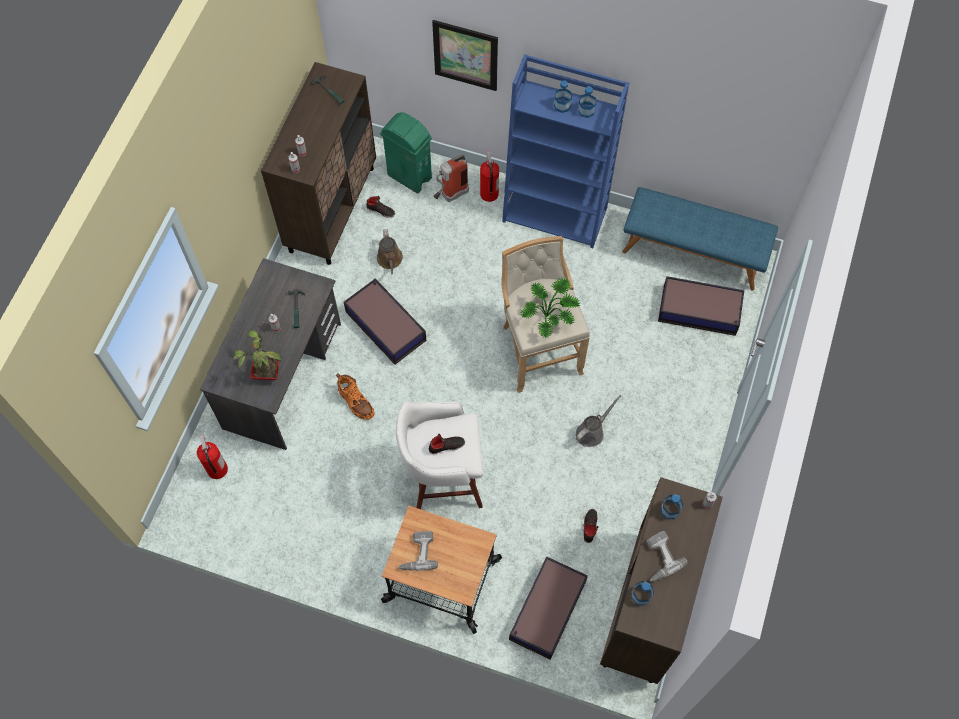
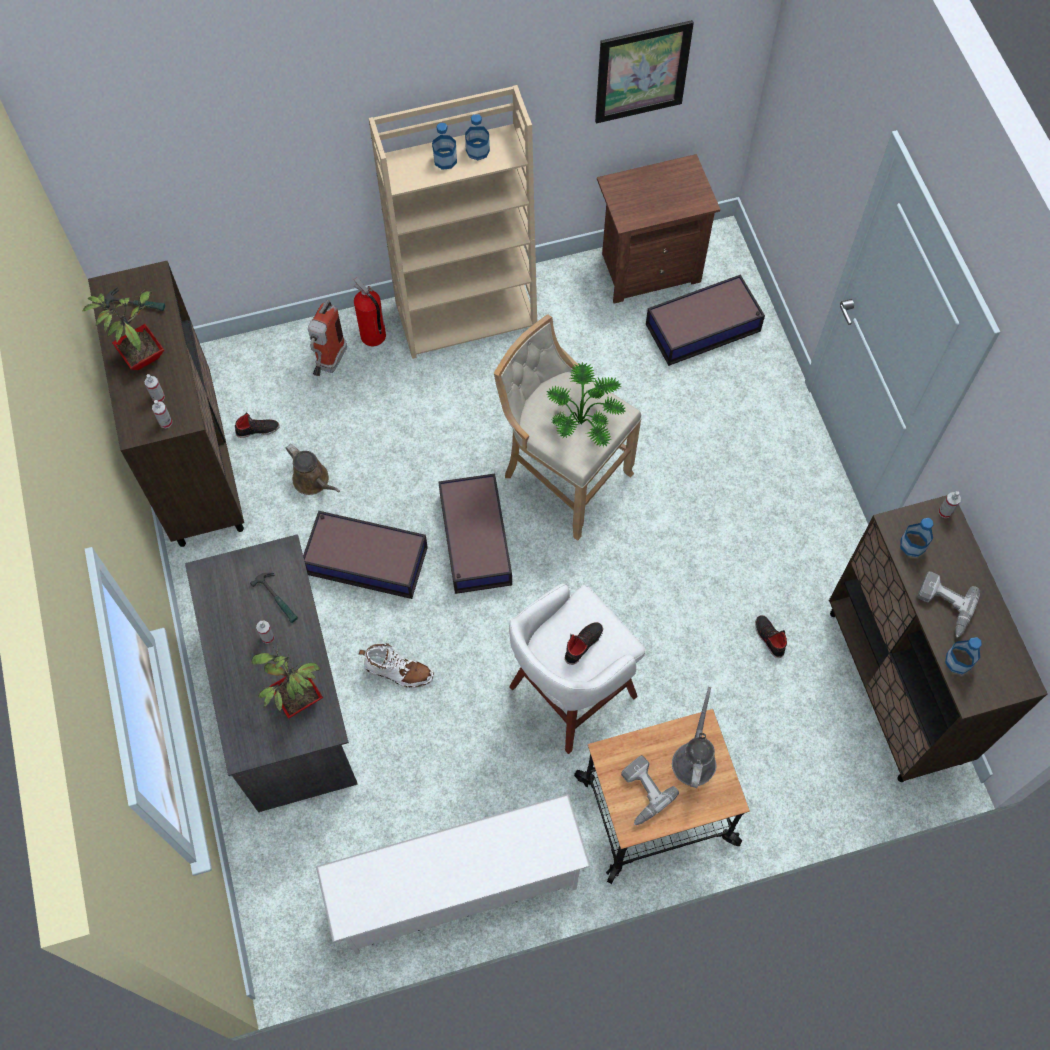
camera: 35 degrees left, 0 degrees up
fire extinguisher [197,435,228,479] -> none
orange boot [335,373,375,420] -> white boot [358,643,434,688]
green trash can [380,113,432,194] -> none
picture [432,20,498,91] -> picture moved to [595,20,694,124]
blue bookcase [502,54,629,248] -> beige bookcase [369,85,537,359]
storage box [509,556,588,660] -> storage box moved to [438,473,512,594]
grey watering can [576,395,621,447] -> grey watering can moved to [672,687,716,788]
blue bench [622,187,778,291] -> brown nightstand [597,154,720,304]
none -> potted plant [82,289,164,370]
none -> white shoe rack [316,794,590,954]

